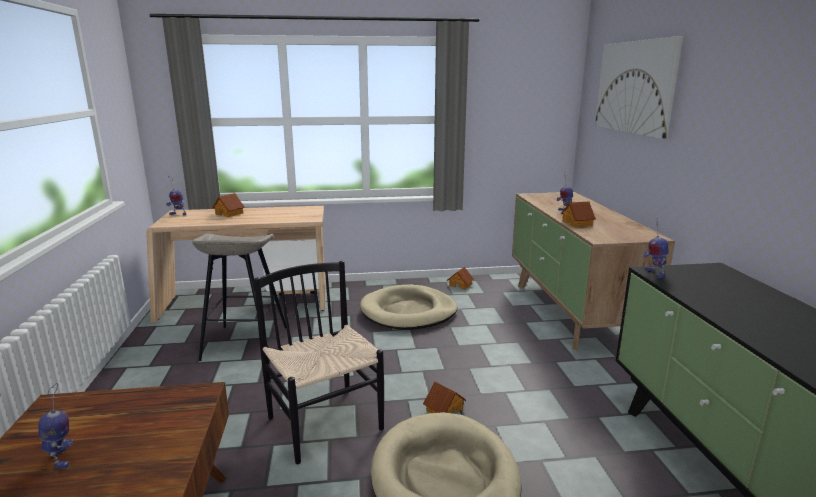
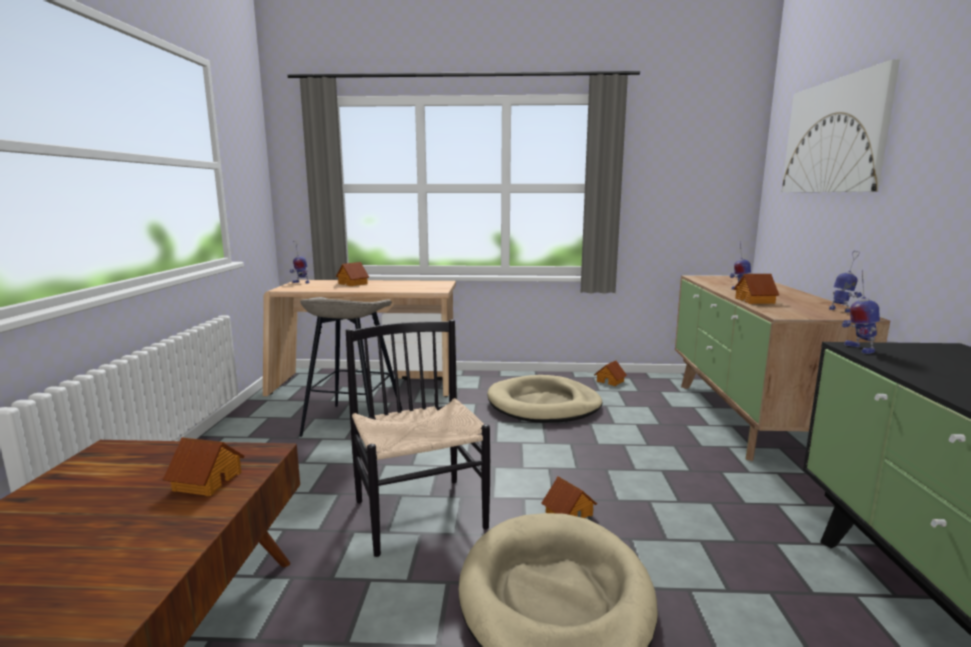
camera: 10 degrees right, 5 degrees down
toy robot [38,383,73,469] -> toy robot moved to [829,251,862,313]
none -> toy house [163,437,244,496]

